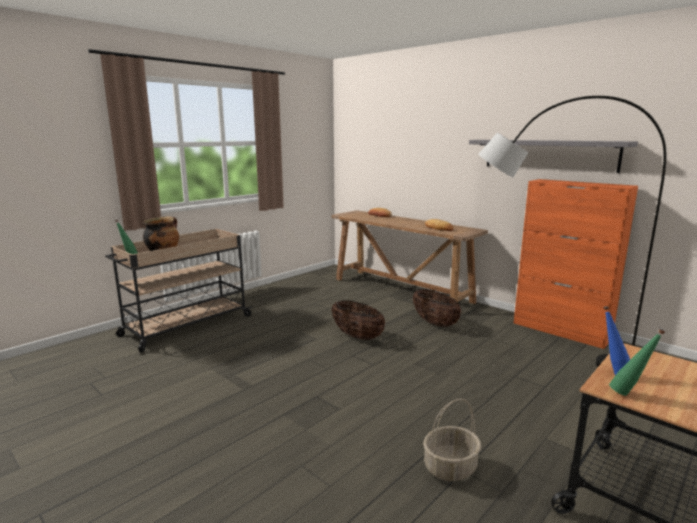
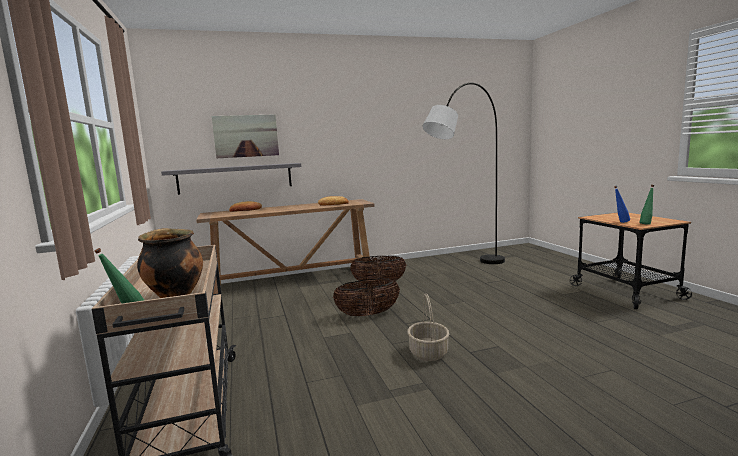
camera: 60 degrees left, 5 degrees down
basket [423,398,481,481] -> basket moved to [407,293,449,361]
grey shelf [469,140,638,173] -> grey shelf moved to [161,163,301,195]
orange cabinet [514,179,638,349] -> none
none -> picture [212,114,279,158]

